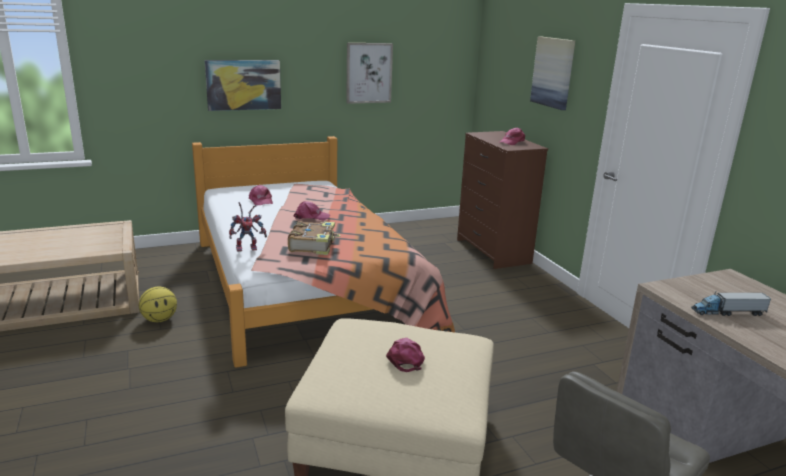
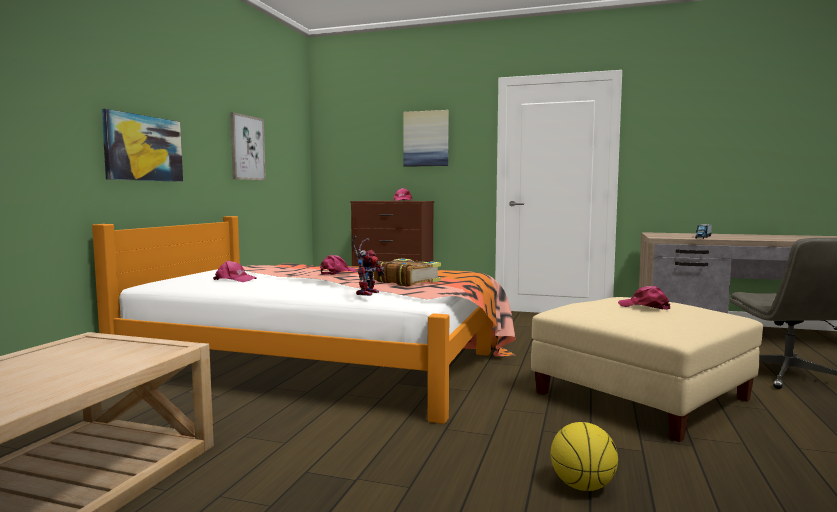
camera: 50 degrees left, 15 degrees down
basketball [139,287,177,322] -> basketball moved to [551,422,618,491]

